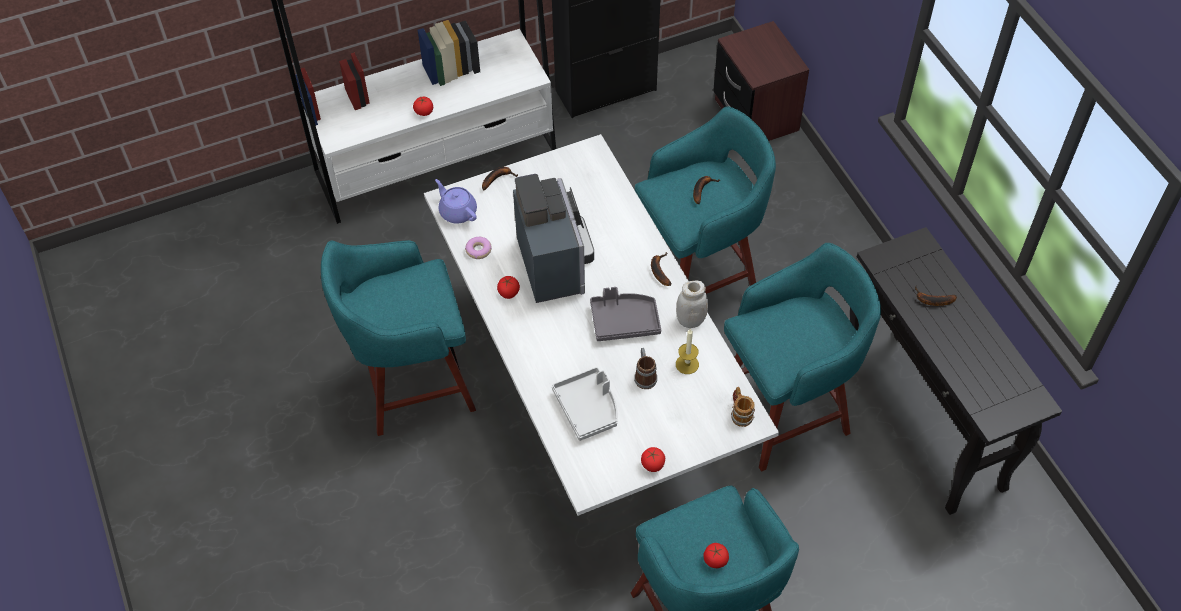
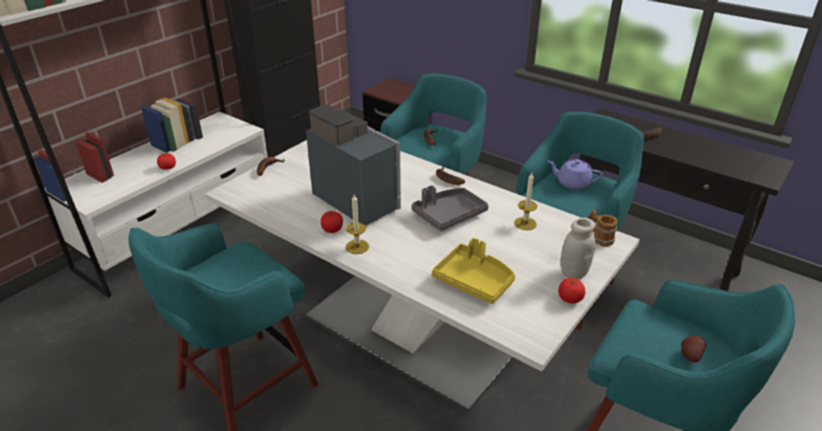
camera: 30 degrees left, 20 degrees down
purple teapot [435,179,477,224] -> purple teapot moved to [548,159,603,190]
donut [465,237,492,259] -> none
grey tray [552,367,618,441] -> yellow tray [432,238,515,304]
mug [634,348,657,389] -> none
white jar [676,280,708,328] -> white jar moved to [561,218,595,279]
tomato [703,543,729,568] -> potato [681,335,706,363]
none -> candle [346,195,369,254]

